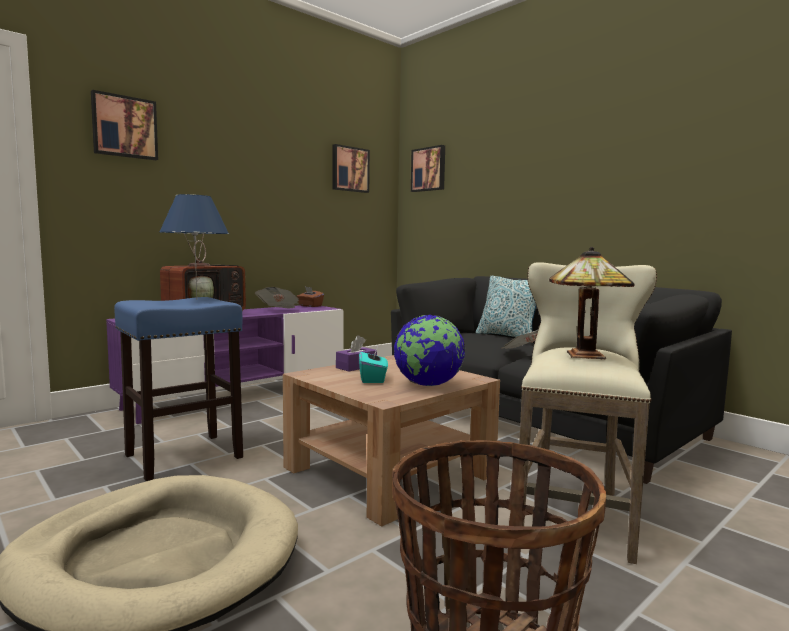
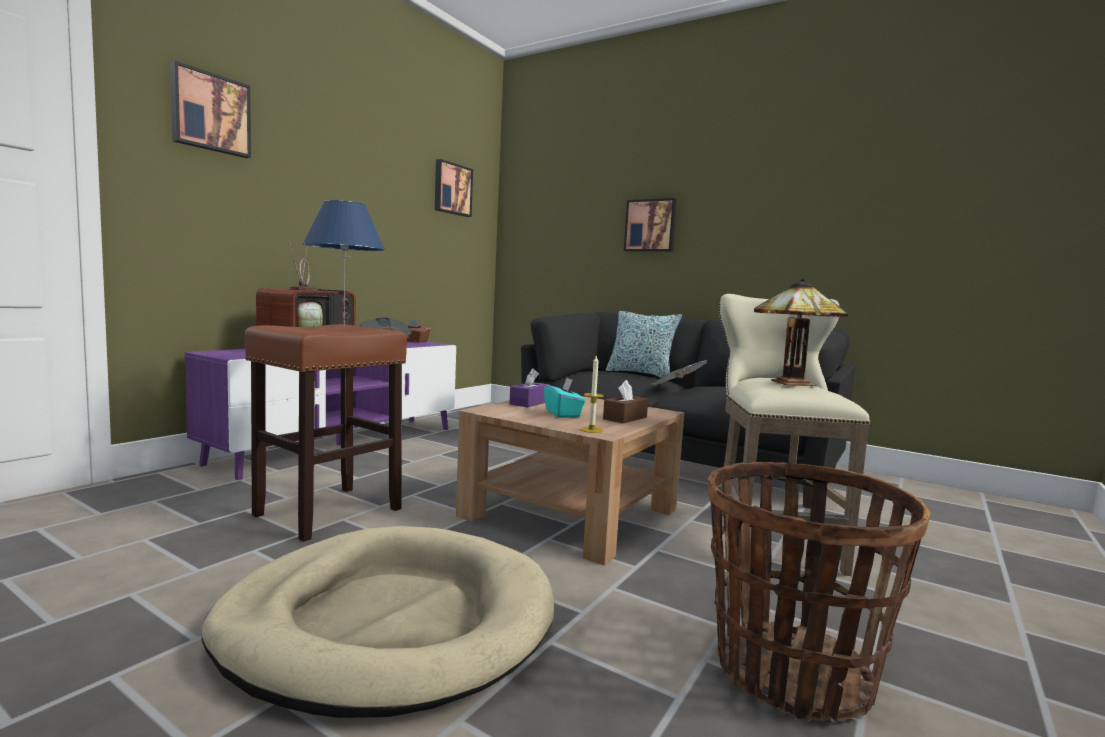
camera: 15 degrees left, 0 degrees up
blue stool [114,297,243,481] -> brown stool [245,324,407,542]
globe [394,314,465,386] -> brown tissue box [603,380,648,423]
picture [411,145,445,192] -> picture moved to [624,198,677,252]
none -> candle [580,355,604,433]

